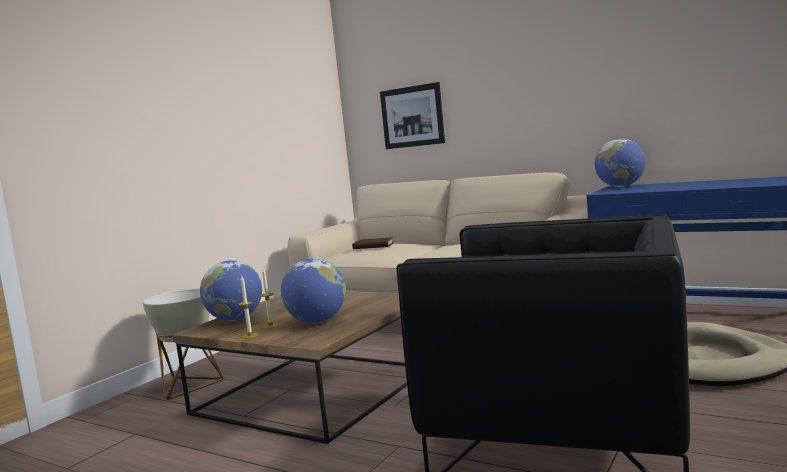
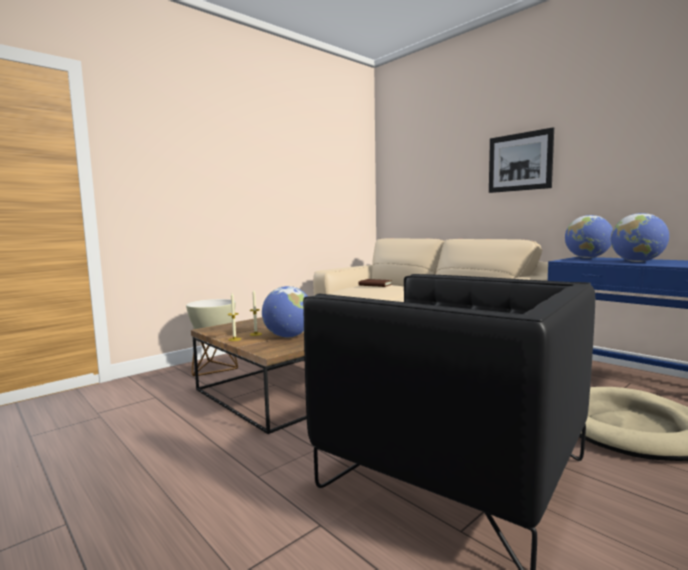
camera: 15 degrees right, 0 degrees up
globe [200,260,262,321] -> globe moved to [611,213,669,262]
picture [380,82,445,149] -> picture moved to [489,127,554,193]

